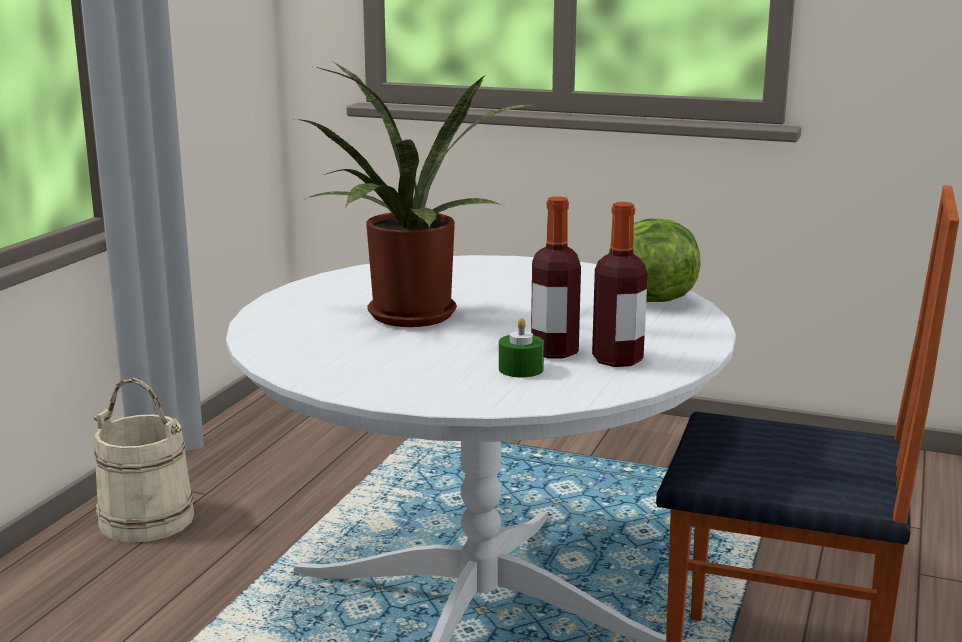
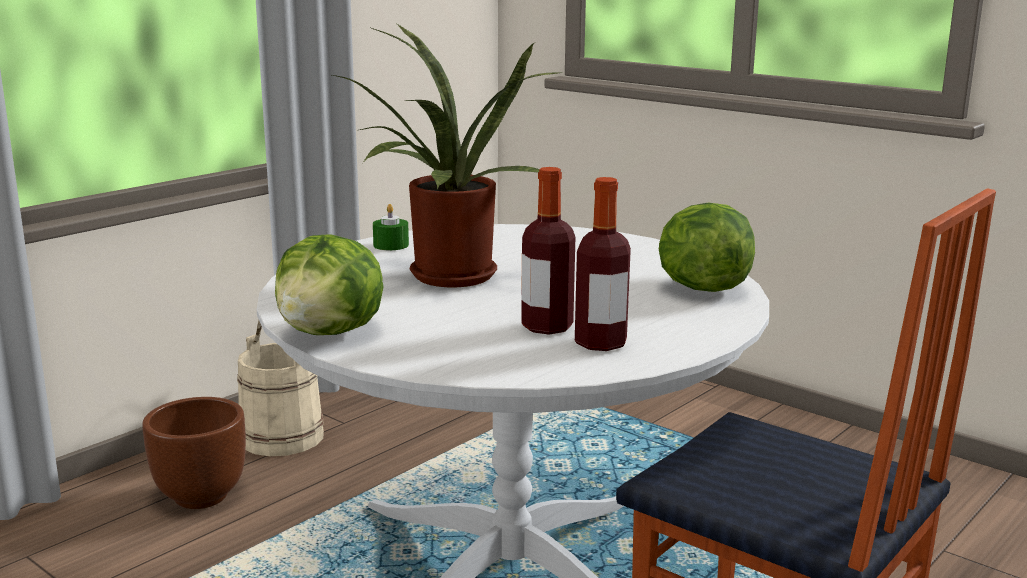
camera: 20 degrees right, 0 degrees up
green candle [499,318,544,377] -> green candle moved to [373,204,409,250]
none -> brown planter [142,397,246,509]
none -> lettuce [275,234,384,335]

